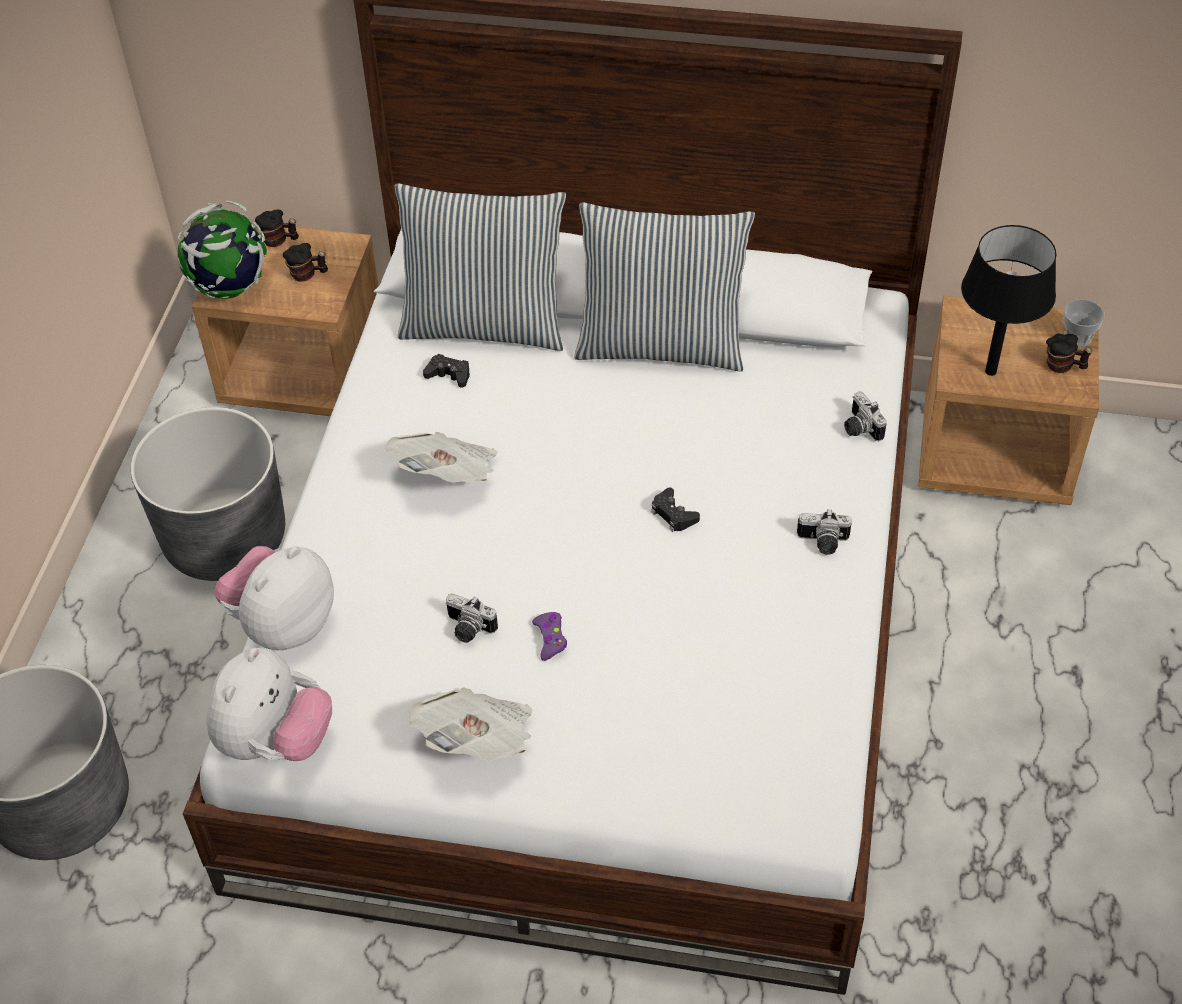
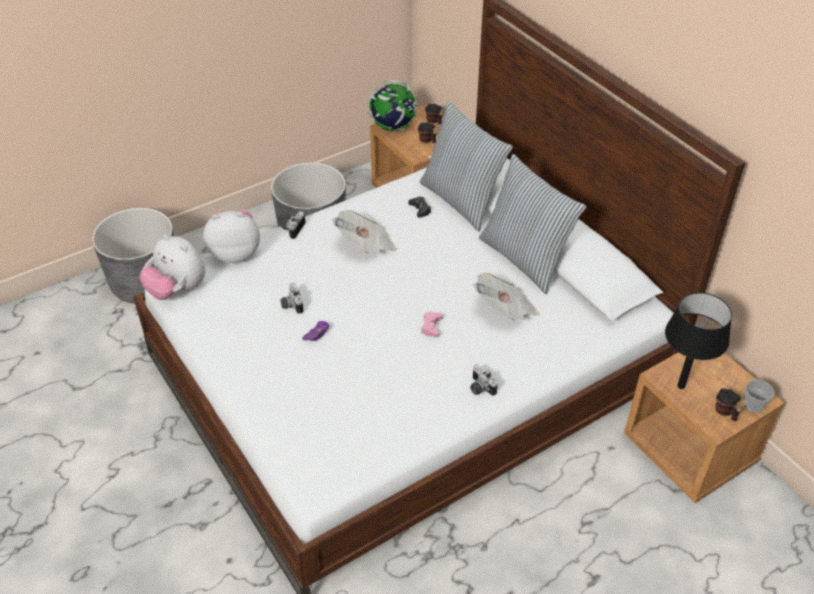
camera: 45 degrees right, 5 degrees down
plush toy [206,648,332,761] -> plush toy turned 60 degrees clockwise [140,235,205,300]
newspaper [409,687,533,761] -> newspaper moved to [473,273,540,321]
black game controller [651,487,700,532] -> pink game controller [421,312,443,337]
camera [844,391,887,441] -> camera moved to [281,211,306,239]

